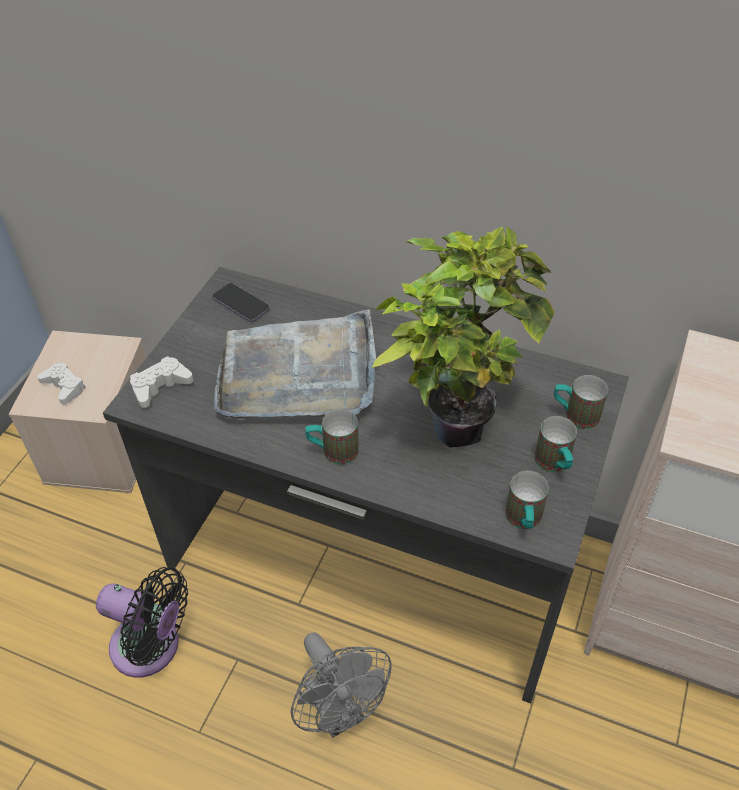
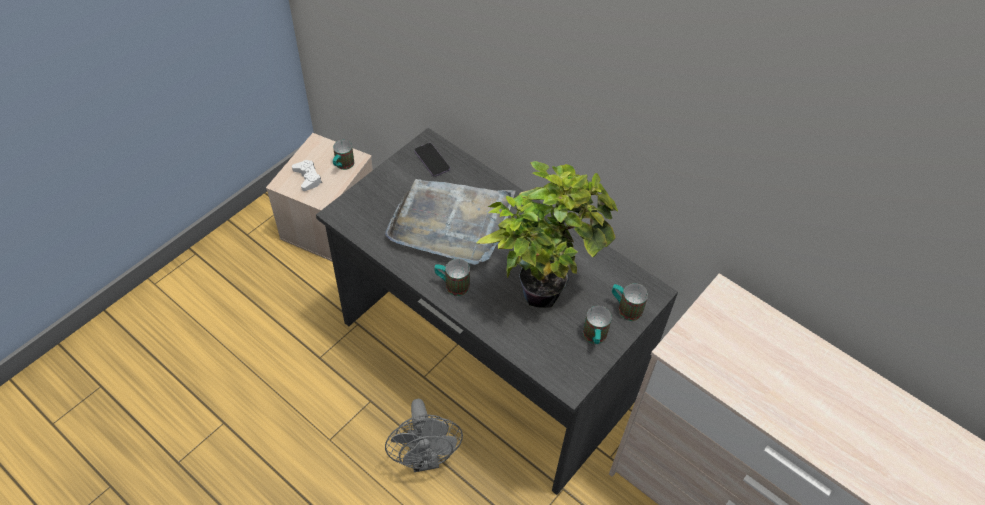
camera: 15 degrees right, 5 degrees up
black fan [96,567,188,678] -> none
white game controller [130,356,193,408] -> none
mug [505,471,549,529] -> mug moved to [333,140,354,170]

